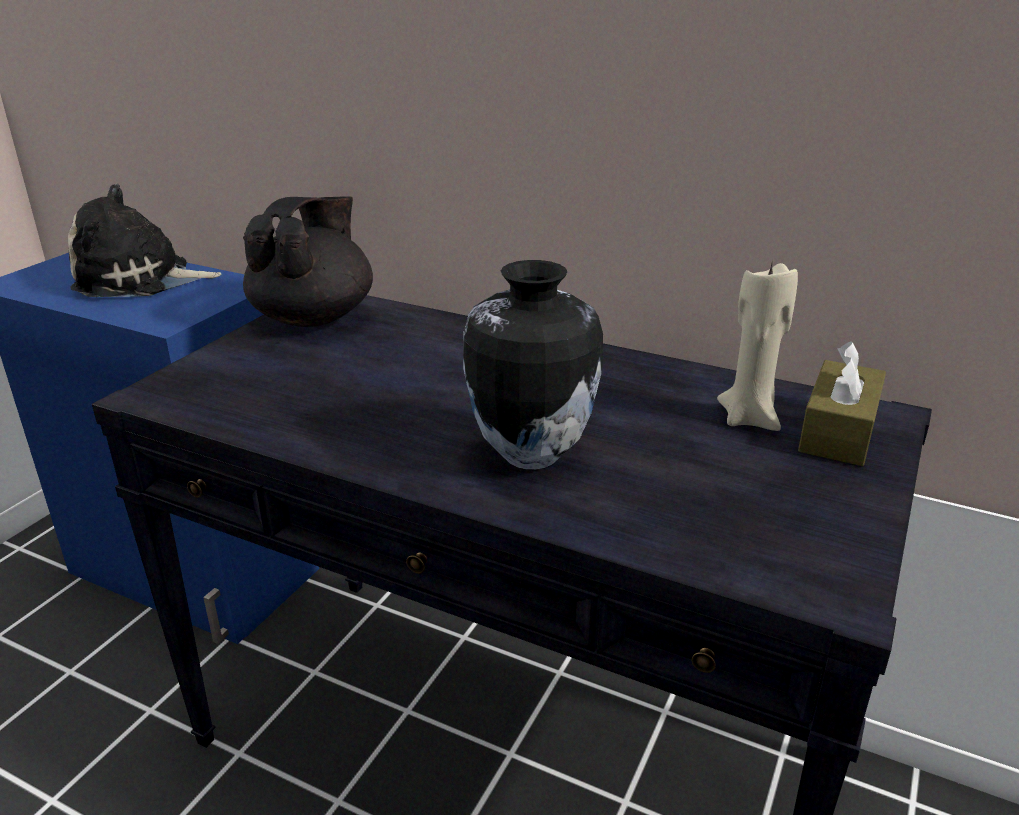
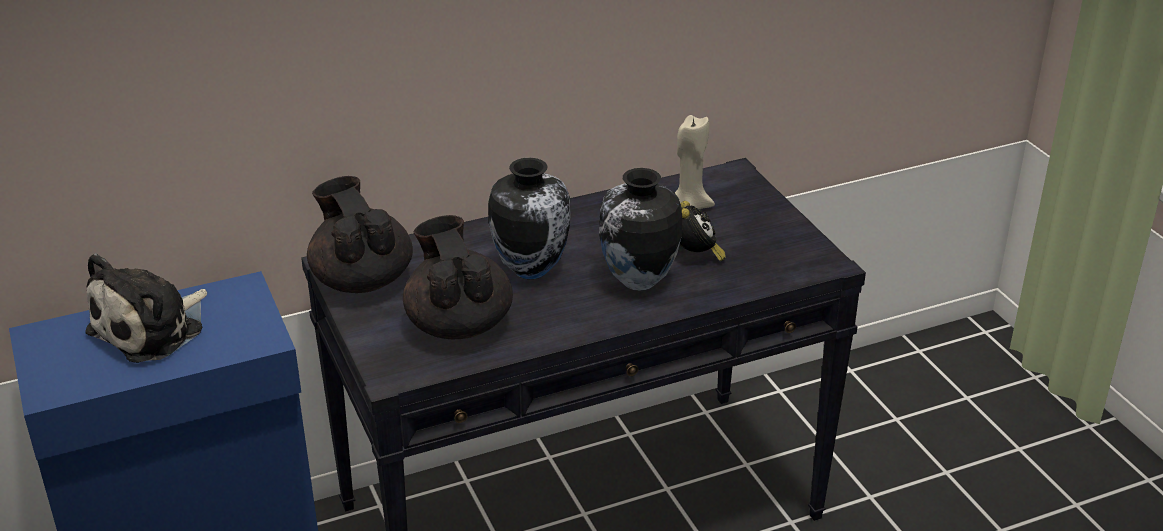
camera: 50 degrees left, 5 degrees up
brown tissue box [798,341,886,466] -> none
none -> black teapot [403,215,513,339]
none -> vase [488,158,571,279]
none -> alarm clock [680,201,726,261]

